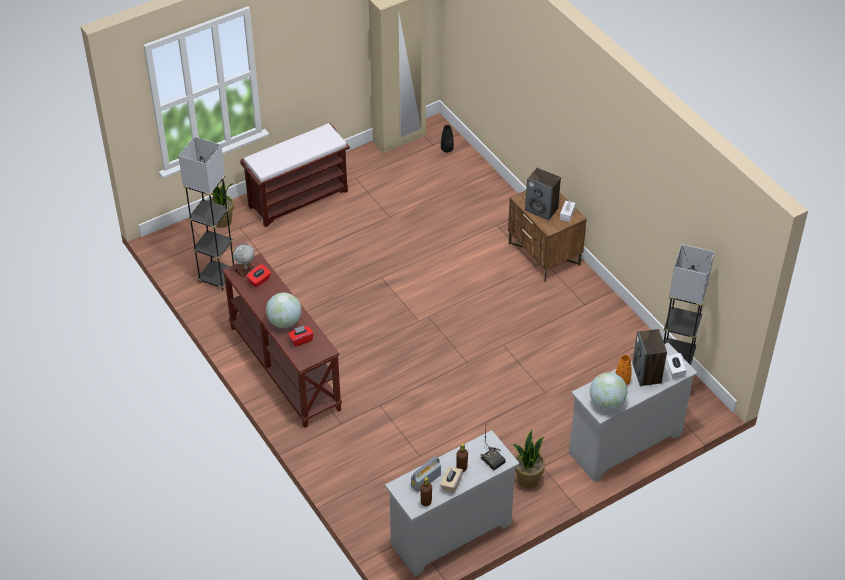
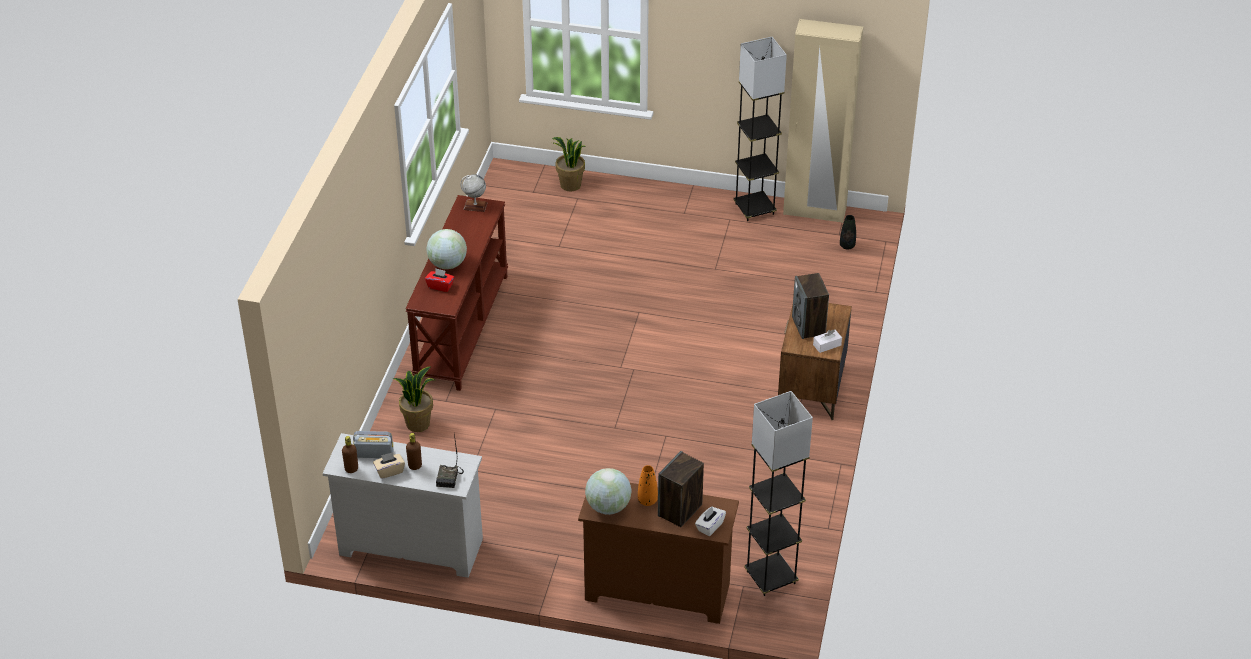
camera: 45 degrees right, 5 degrees down
grey floor lamp [178,136,234,290] -> grey floor lamp moved to [733,37,787,221]
brown bench [240,123,350,227] -> none
red tissue box [246,264,271,288] -> none
potted plant [513,430,545,489] -> potted plant moved to [393,366,435,432]
white dresser [569,343,698,482] -> brown dresser [578,483,739,624]

